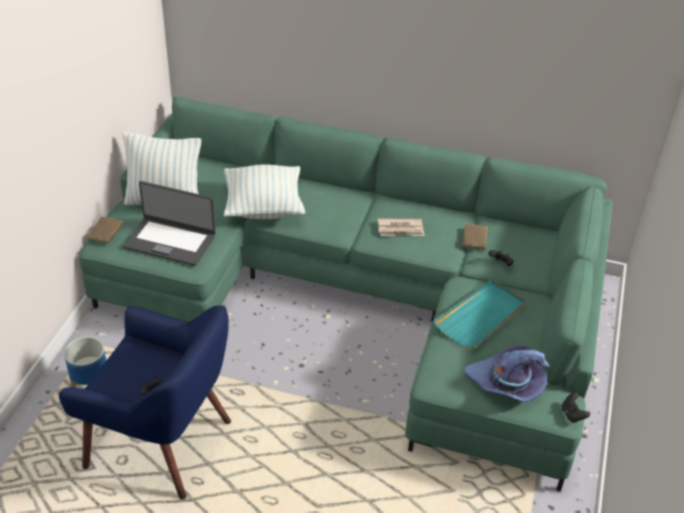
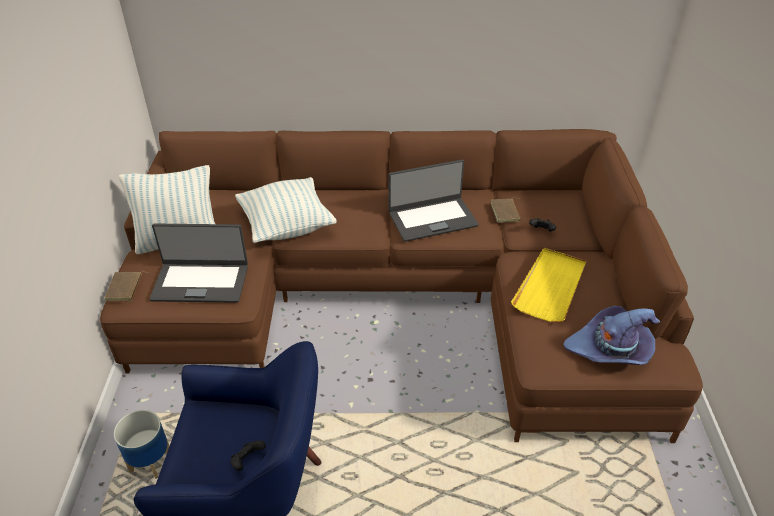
camera: 15 degrees left, 0 degrees up
green sofa [79,97,613,492] -> brown sofa [100,129,703,443]
newspaper [378,218,425,236] -> laptop [389,159,479,242]
turquoise tray [433,279,526,349] -> yellow tray [511,248,586,322]
black game controller [561,392,590,423] -> none

